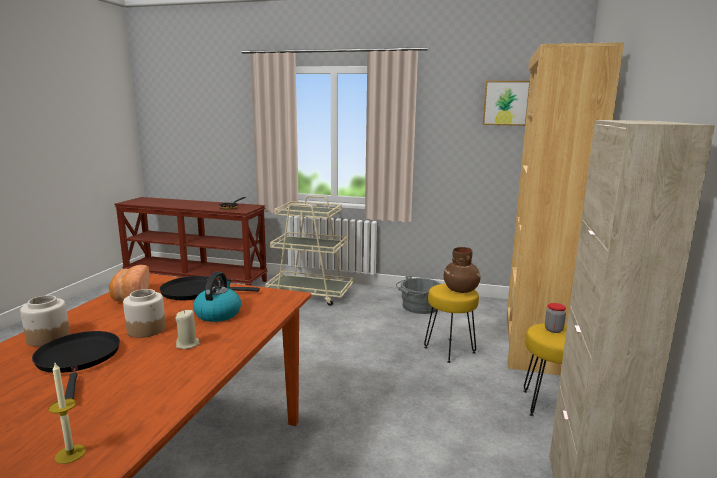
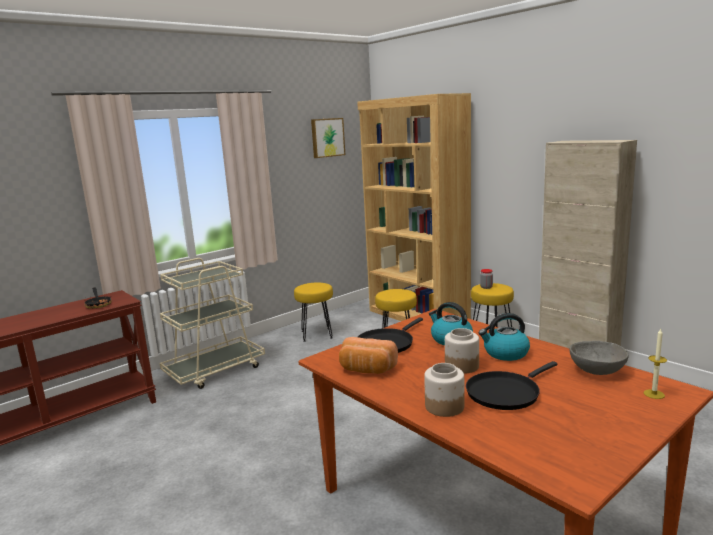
camera: 55 degrees left, 0 degrees up
black frying pan [32,331,120,399] -> black frying pan turned 45 degrees counterclockwise [466,361,557,410]
beige candle [175,310,200,349] -> kettle [479,313,530,361]
grey bucket [396,275,441,314] -> yellow stool [294,283,333,342]
brown vase [444,247,481,293] -> none
none -> grey bowl [570,341,628,375]

